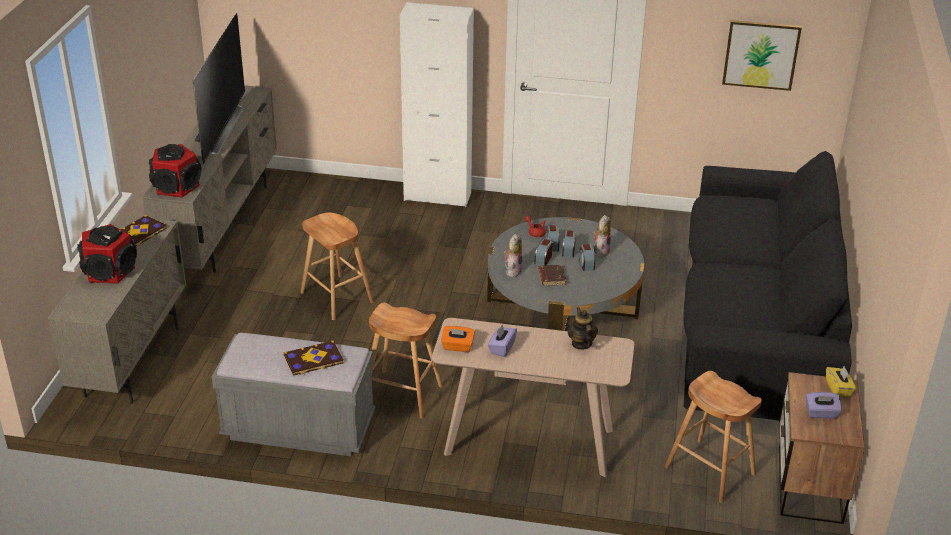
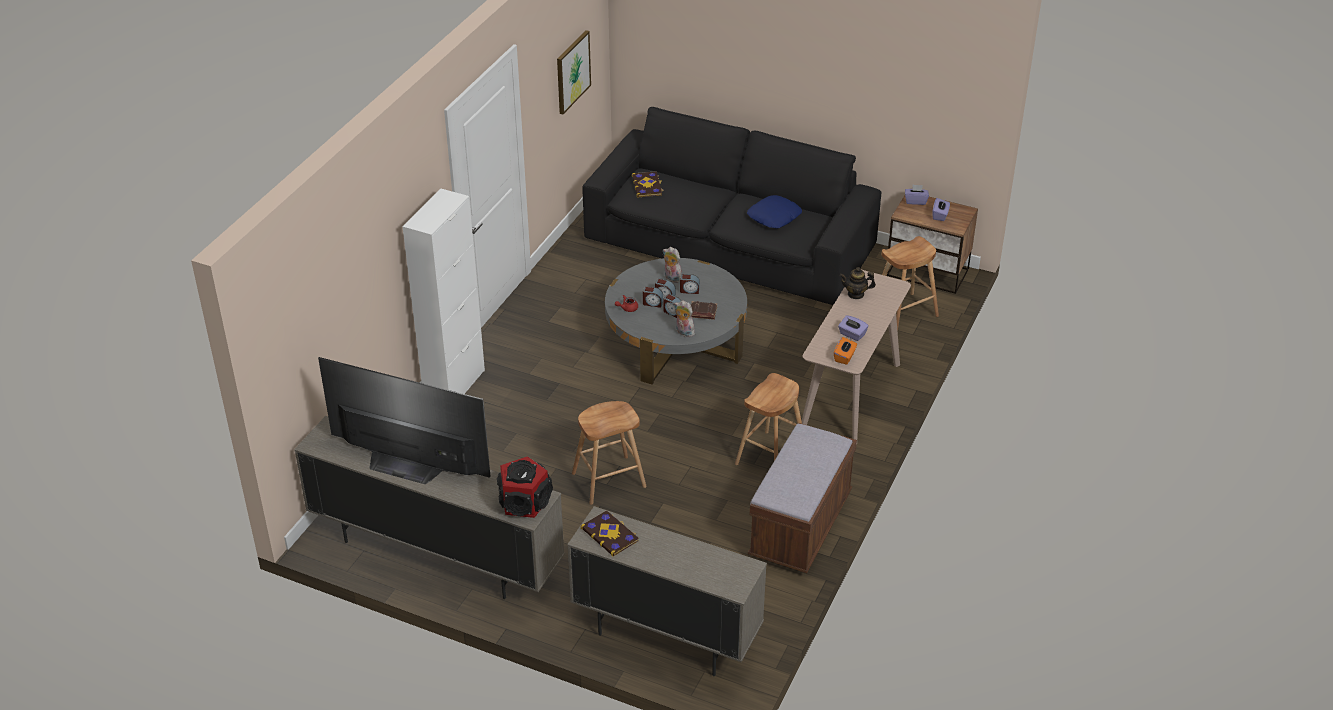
camera: 75 degrees left, 5 degrees up
speaker [77,224,137,284] -> none
grey bench [212,333,375,456] -> brown bench [748,423,857,573]
book [284,341,344,376] -> book moved to [632,171,664,197]
yellow tissue box [826,366,856,398] -> purple tissue box [905,185,929,205]
none -> blue pillow [747,195,802,229]

